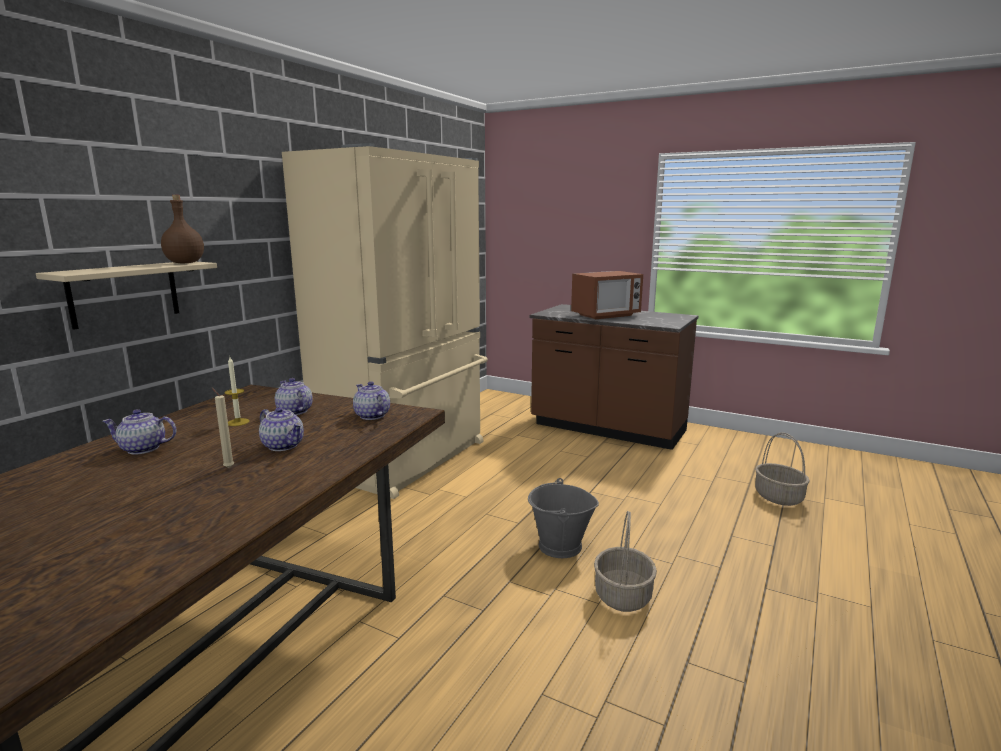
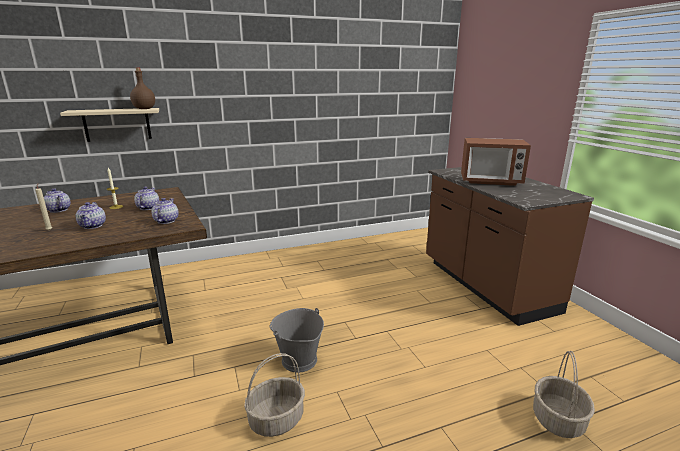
camera: 40 degrees right, 5 degrees up
beige fridge [282,143,488,499] -> none

